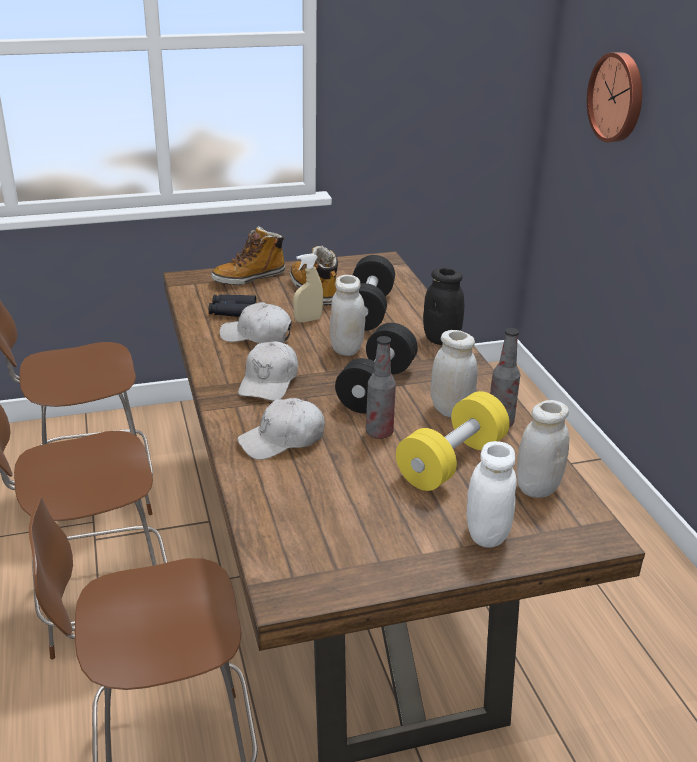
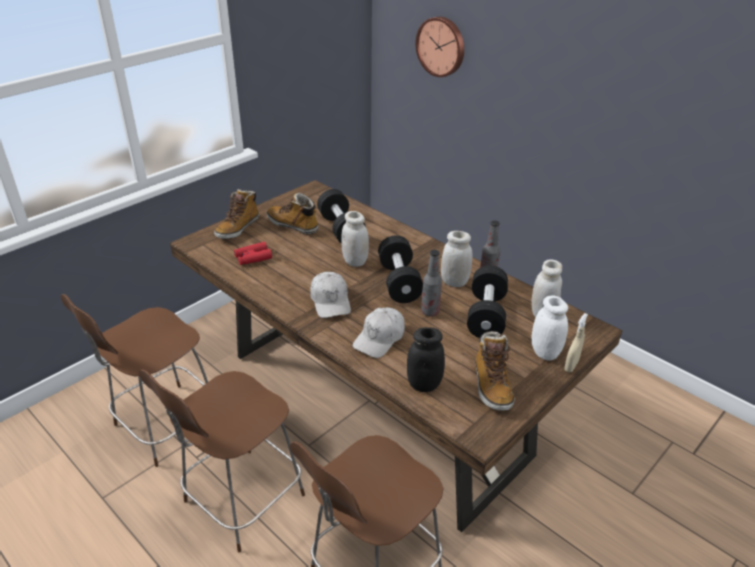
camera: 30 degrees left, 5 degrees up
black binoculars [209,294,256,317] -> red binoculars [234,242,272,265]
white cap [220,302,292,343] -> none
beige spray bottle [293,253,323,323] -> beige spray bottle moved to [564,313,588,372]
yellow dumbbell [396,391,510,491] -> black dumbbell [467,265,508,338]
black jar [423,268,464,345] -> black jar moved to [407,327,445,392]
none -> boot [475,331,515,410]

